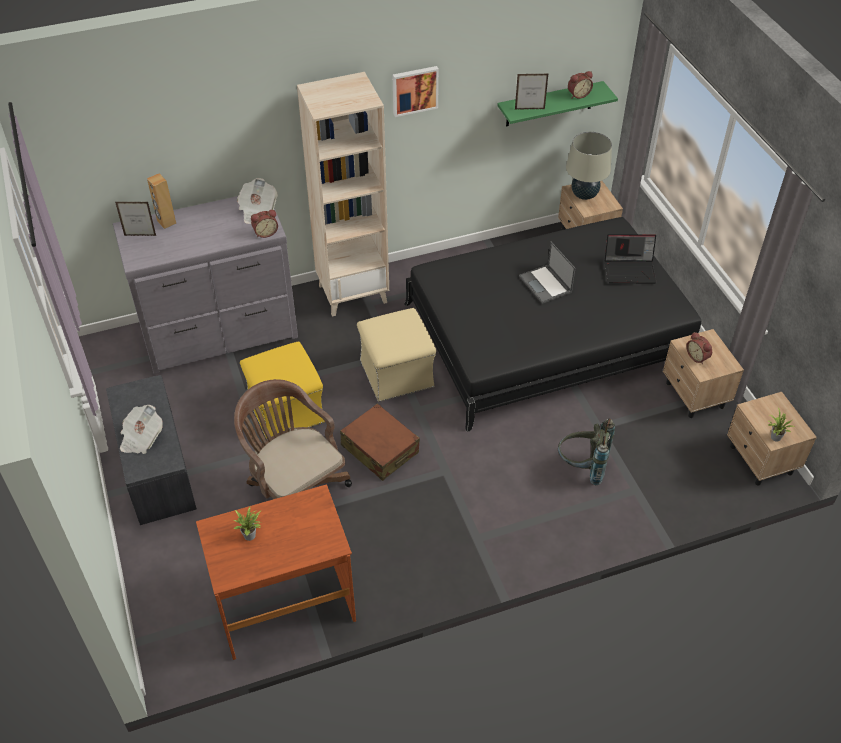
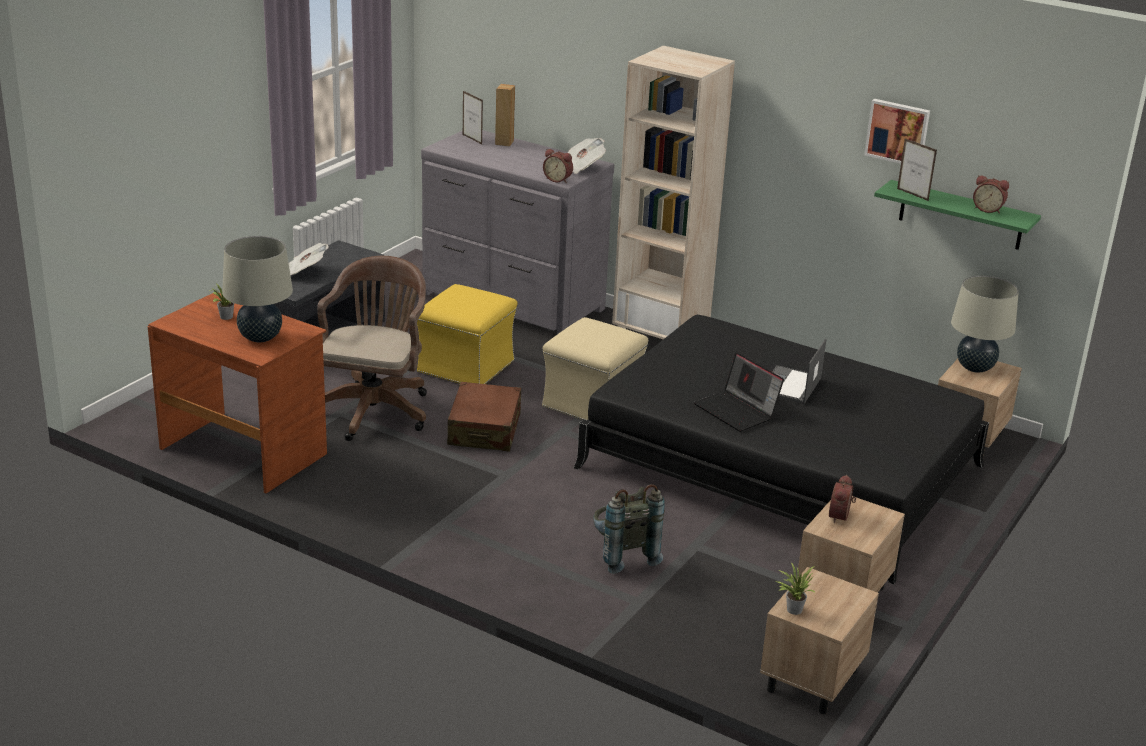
camera: 50 degrees right, 20 degrees down
picture [393,66,439,117] -> picture moved to [864,99,930,164]
laptop [605,234,657,283] -> laptop moved to [694,352,784,432]
none -> beige table lamp [222,236,293,343]

